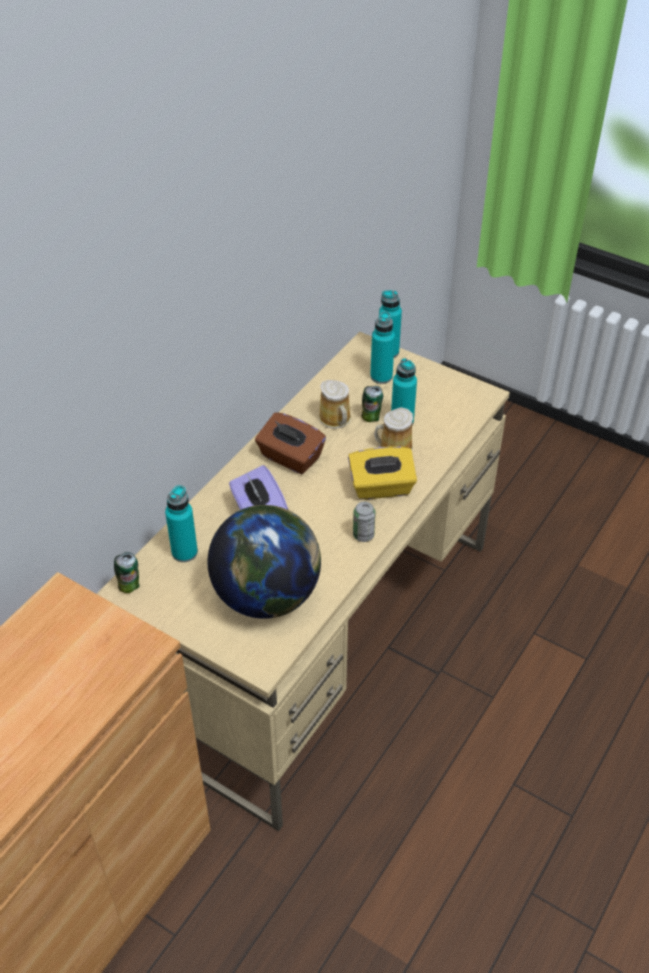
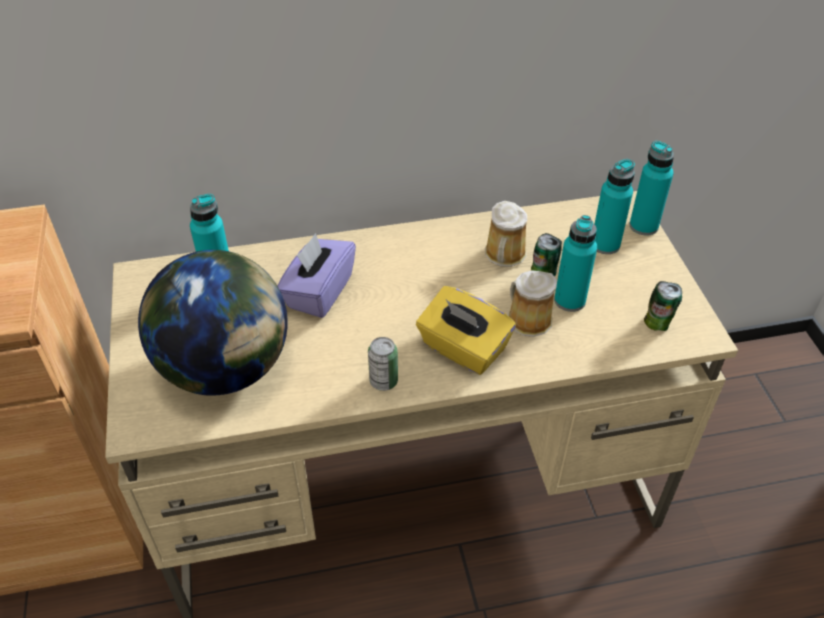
camera: 45 degrees right, 0 degrees up
can [114,552,139,593] -> can moved to [644,281,682,331]
brown tissue box [255,412,326,474] -> none

